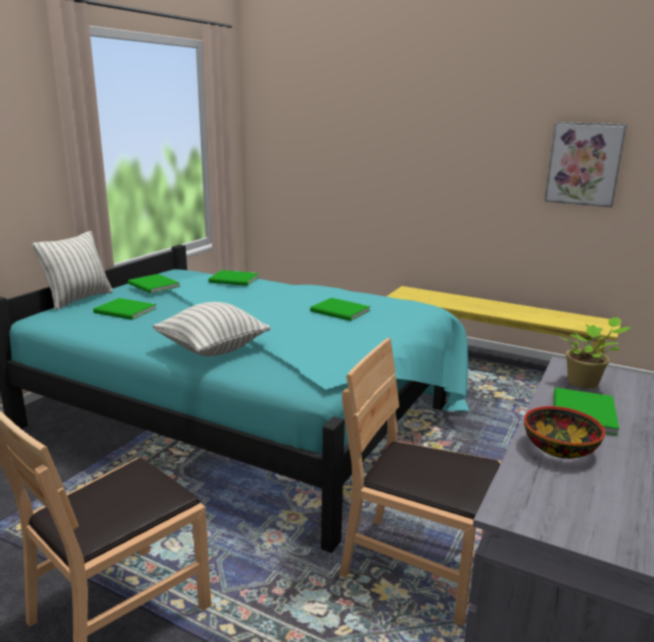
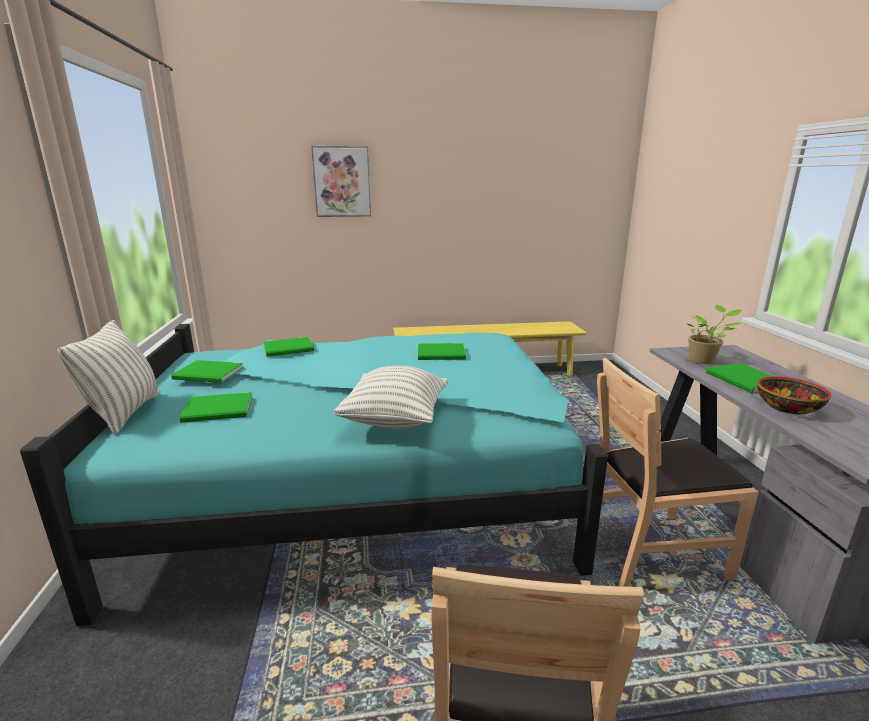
camera: 35 degrees left, 0 degrees up
picture [544,122,627,207] -> picture moved to [311,146,371,217]

